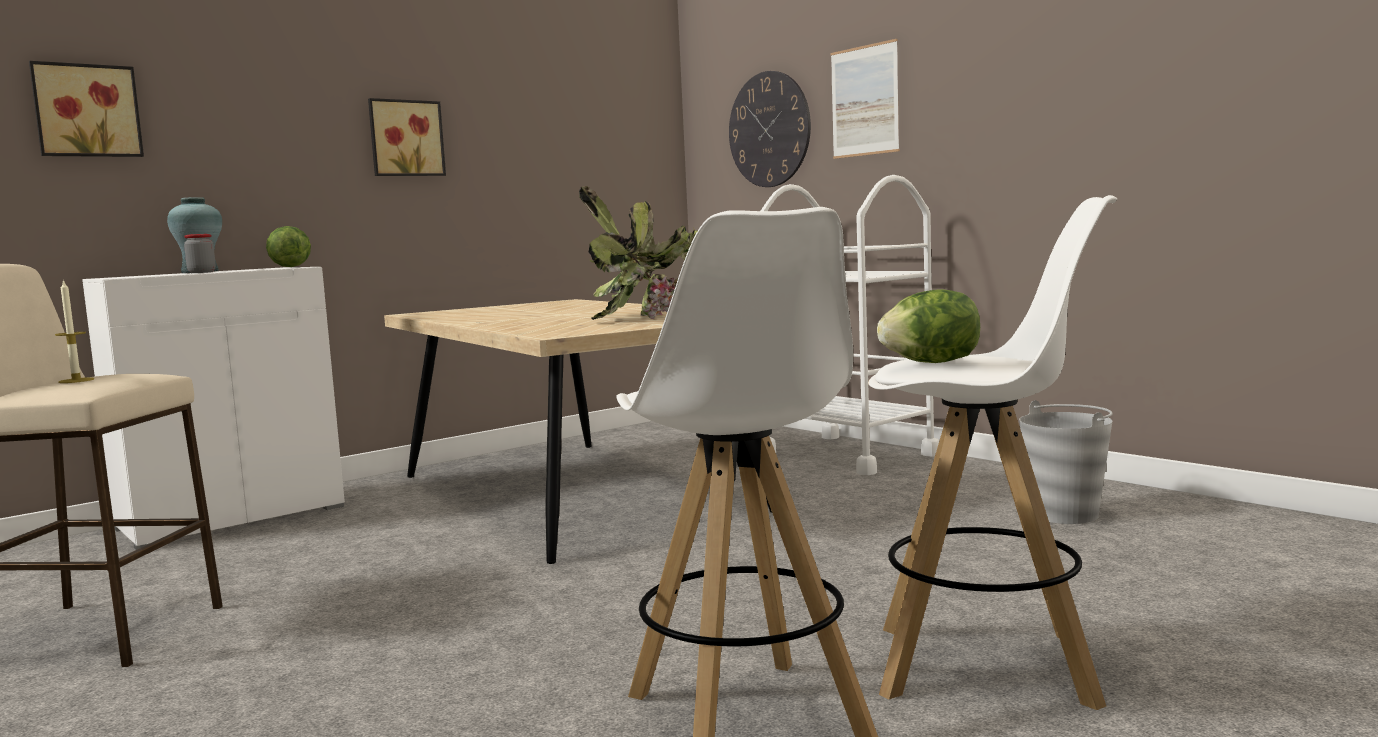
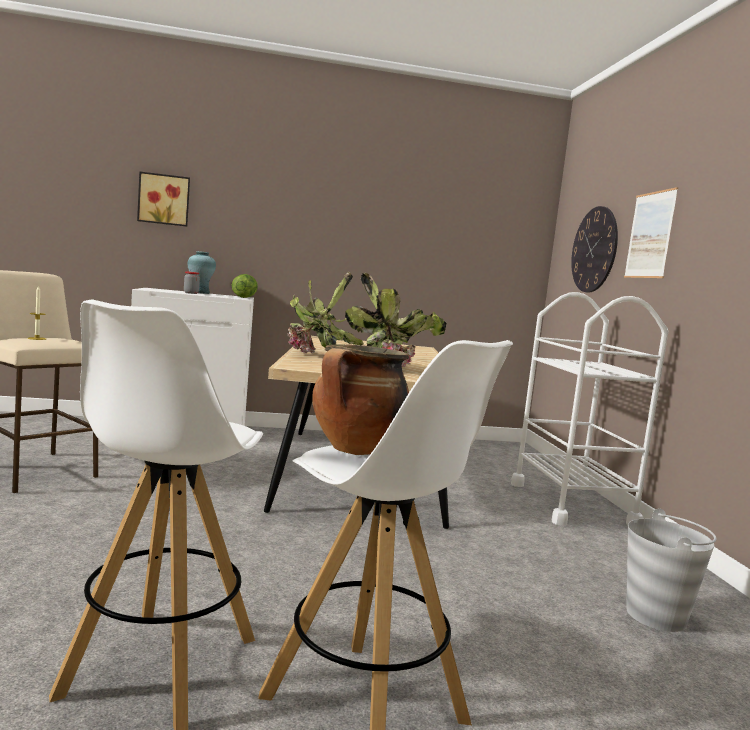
camera: 30 degrees right, 0 degrees up
picture [368,98,446,176] -> none
lettuce [877,289,980,363] -> cooking pot [313,344,409,455]
none -> potted plant [287,272,364,353]

